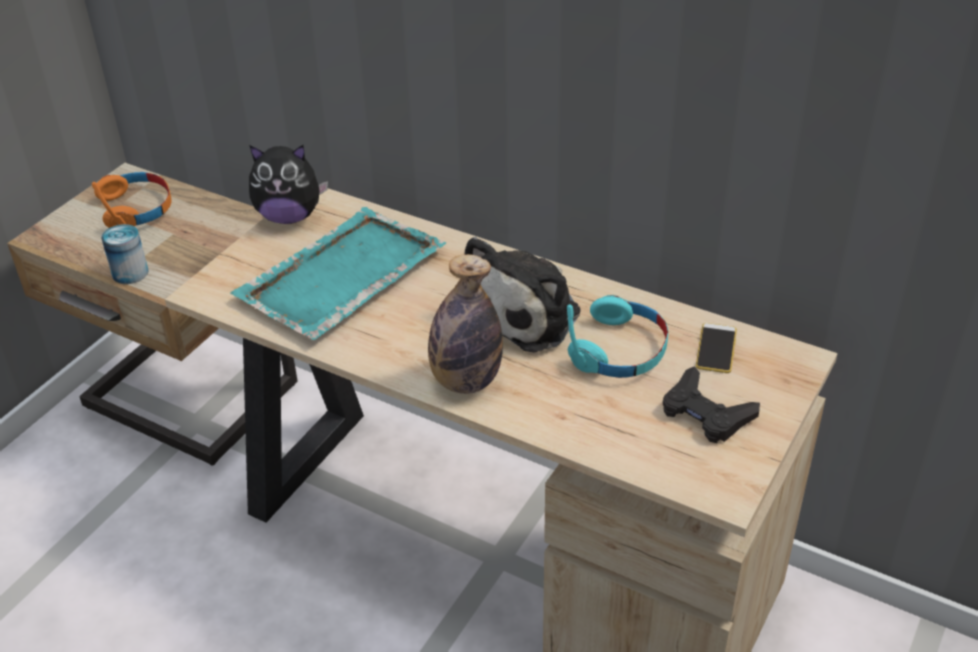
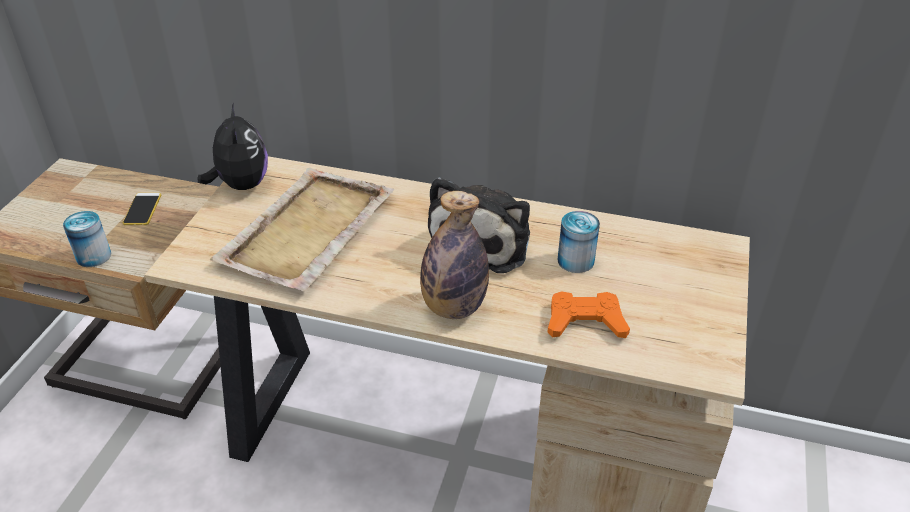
camera: 15 degrees left, 0 degrees up
orange headphones [92,172,172,228] -> none
turquoise tray [230,207,446,340] -> beige tray [210,168,394,291]
plush toy [249,145,328,224] -> plush toy turned 90 degrees counterclockwise [197,103,268,190]
turquoise headphones [567,295,668,378] -> can [558,211,600,273]
black game controller [663,366,760,443] -> none
phone [696,323,737,373] -> phone moved to [122,193,161,225]
none -> orange game controller [548,291,630,338]

